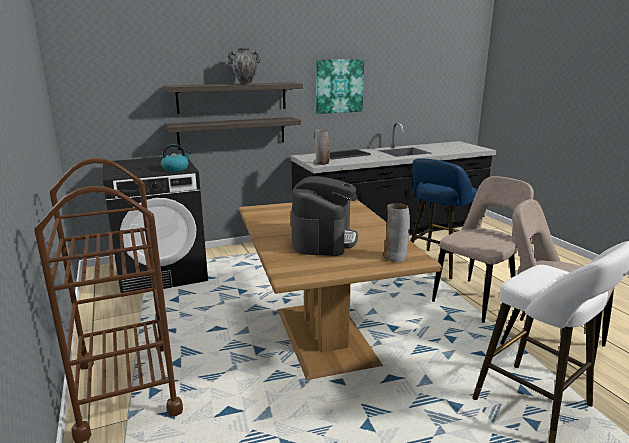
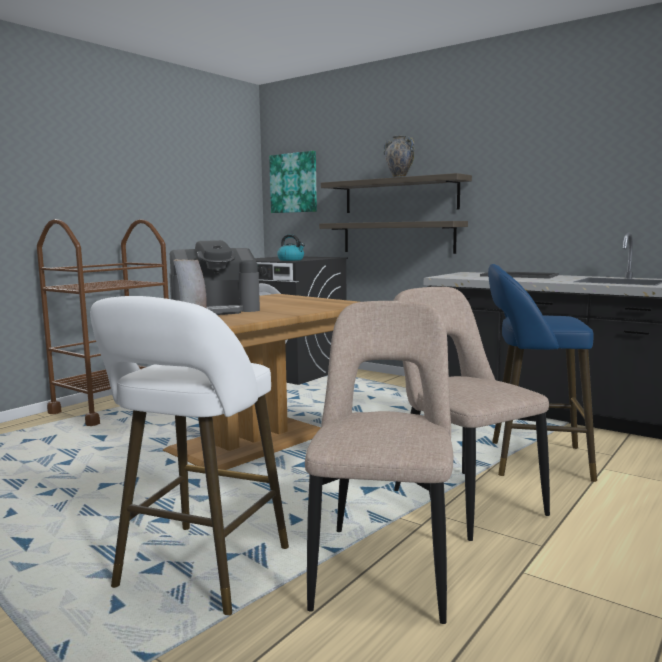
camera: 60 degrees right, 10 degrees down
vase [315,130,330,165] -> none
picture [316,59,364,114] -> picture moved to [269,151,317,213]
beige chair [432,176,534,323] -> beige chair turned 135 degrees counterclockwise [393,287,550,541]

